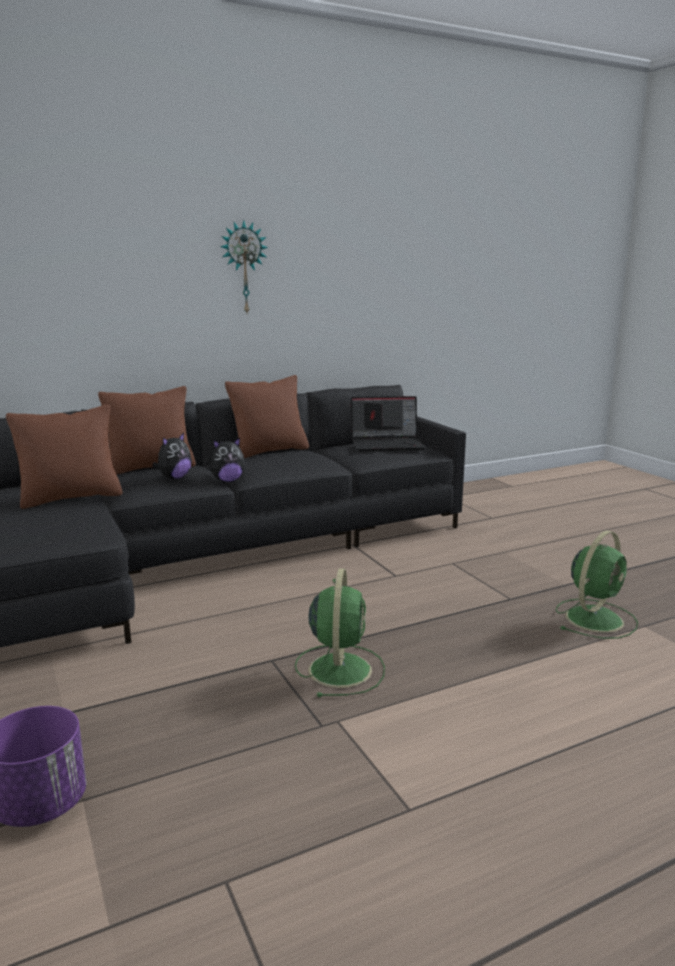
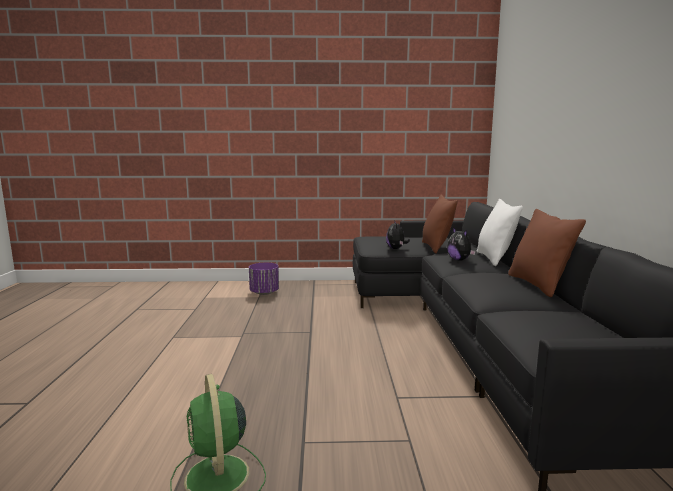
camera: 115 degrees right, 5 degrees down
brown pillow [98,386,196,475] -> white pillow [477,199,523,266]
plush toy [210,437,245,482] -> plush toy moved to [386,220,410,249]
wall clock [220,220,268,313] -> none
green fan [295,568,385,697] -> none
laptop [351,396,425,451] -> none

